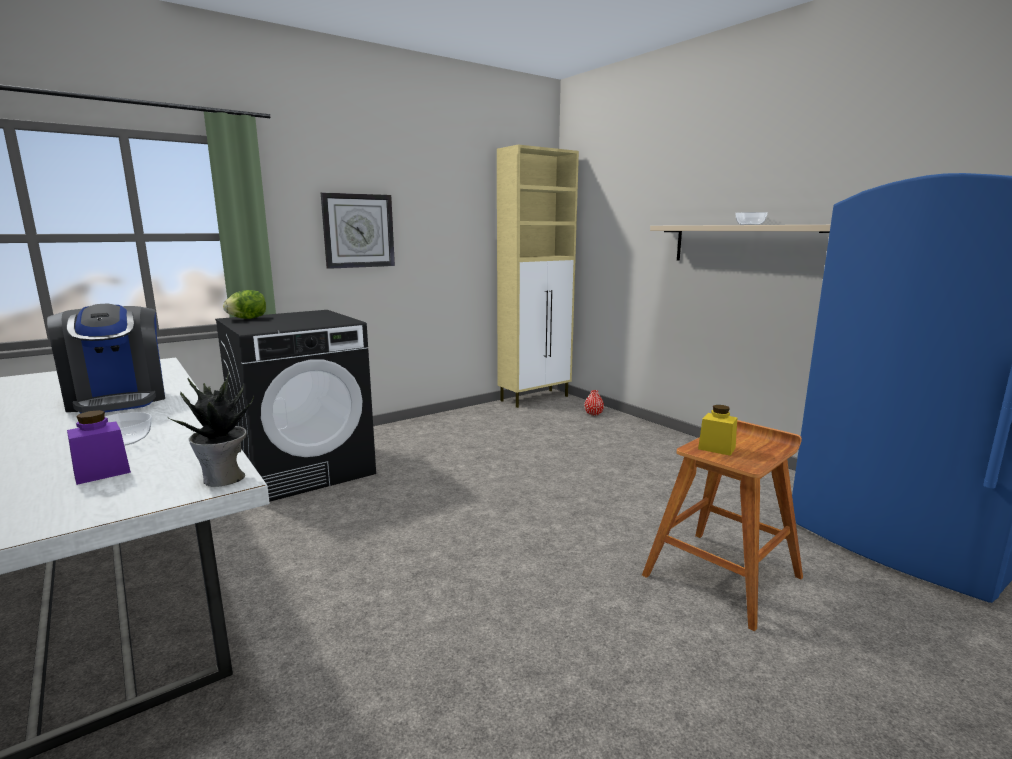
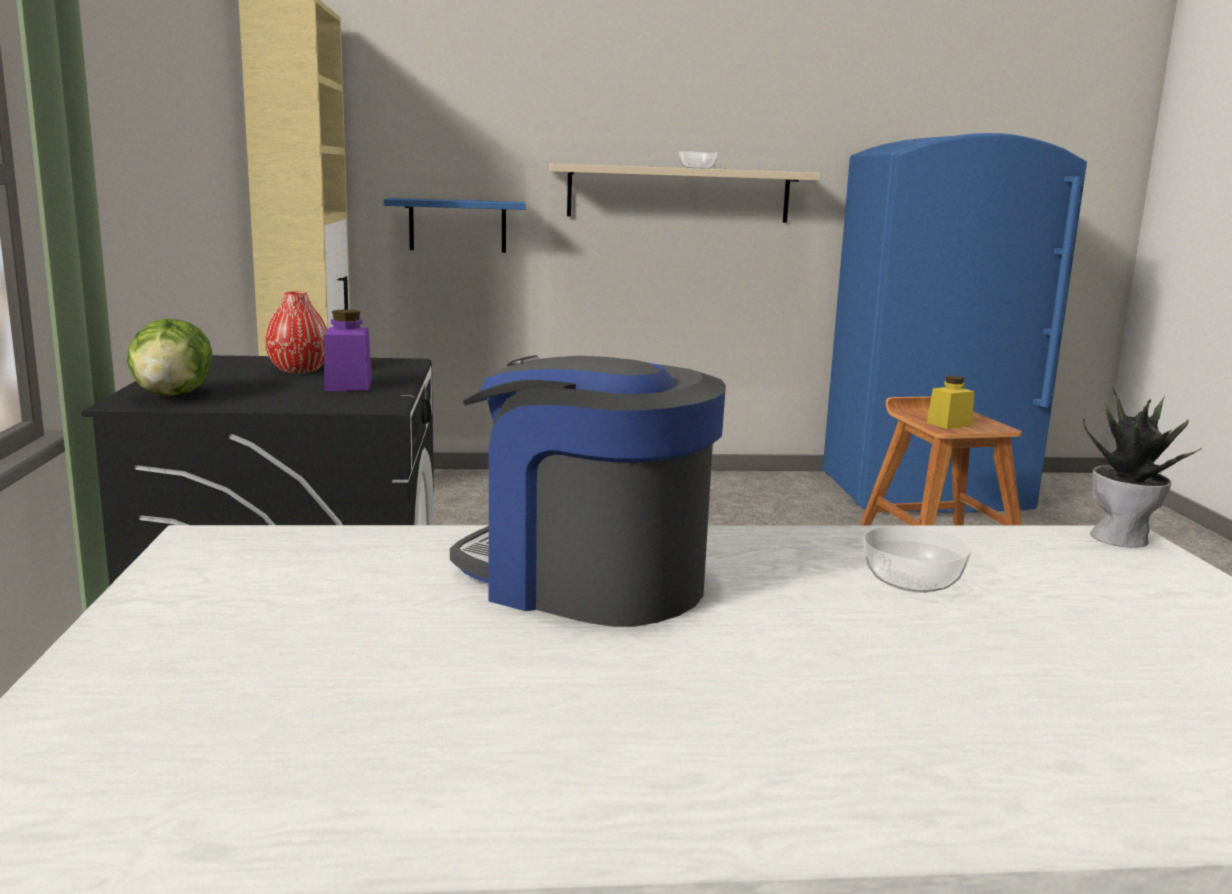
camera: 60 degrees left, 0 degrees up
coffee machine [47,304,165,413] -> coffee machine turned 150 degrees counterclockwise [450,355,726,627]
purple jar [67,410,131,485] -> purple jar moved to [324,309,372,391]
wall clock [321,192,395,269] -> none
red vase [584,390,604,416] -> red vase moved to [265,291,328,373]
none -> blue shelf [384,198,526,253]

